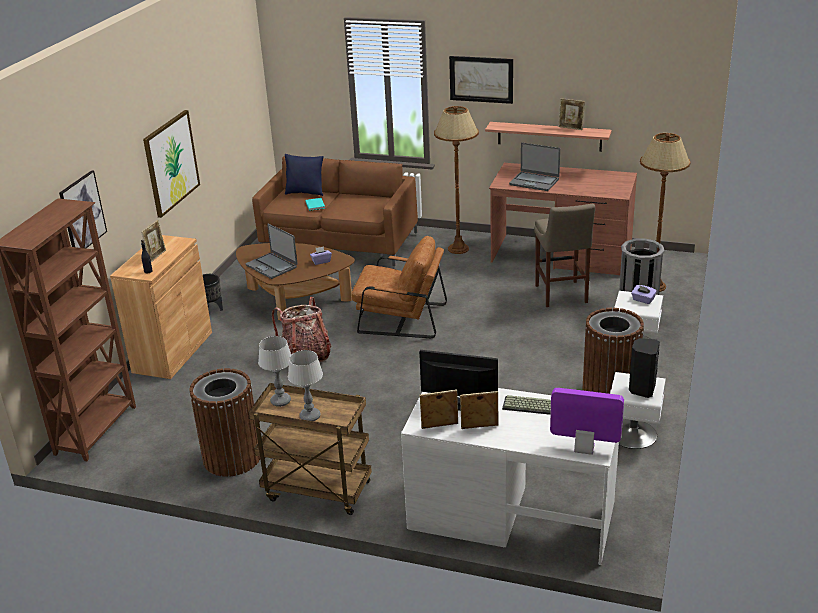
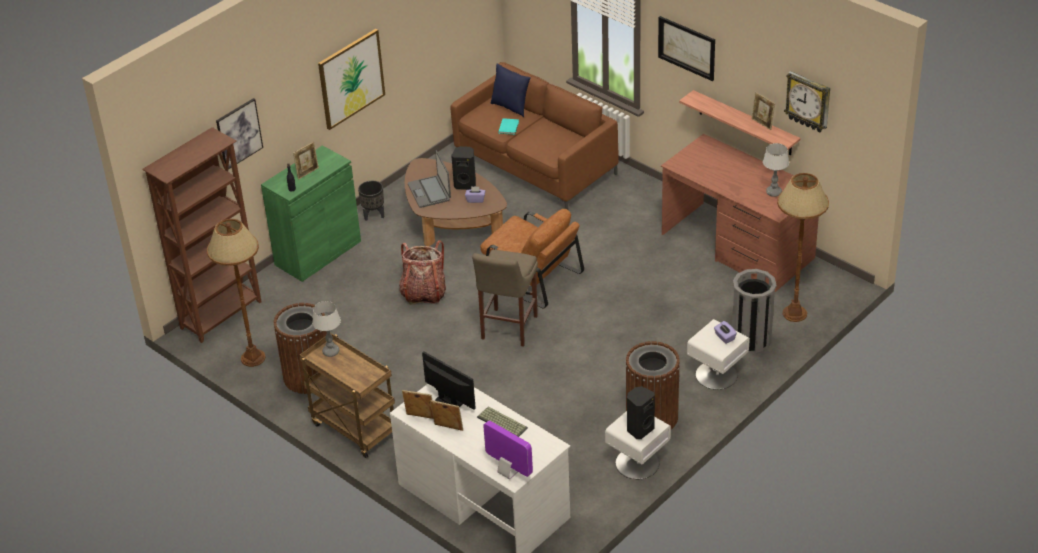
camera: 25 degrees right, 10 degrees up
brown cabinet [110,235,212,379] -> green cabinet [261,145,361,282]
table lamp [288,350,323,421] -> table lamp moved to [763,143,789,197]
brown floor lamp [434,106,479,254] -> brown floor lamp moved to [207,219,266,367]
laptop [509,143,560,191] -> none
beige stool [534,204,595,307] -> beige stool moved to [472,250,538,347]
none -> black speaker [451,146,476,190]
none -> wall clock [784,71,830,133]

